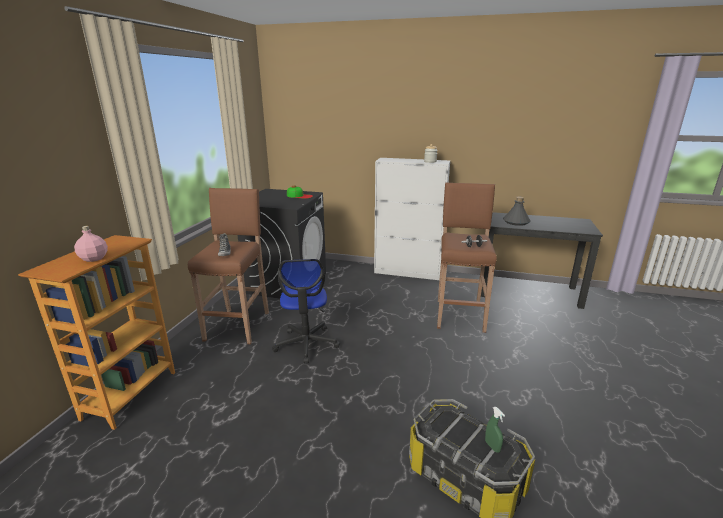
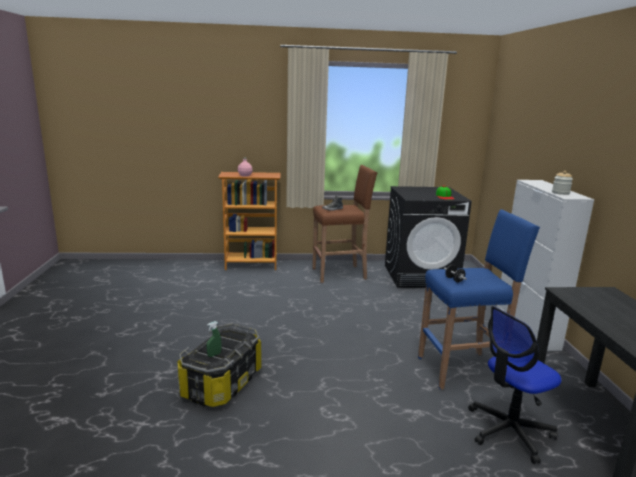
camera: 70 degrees right, 5 degrees down
office chair [272,259,340,363] -> office chair moved to [468,306,561,464]
brown stool [437,182,497,333] -> blue stool [418,209,540,390]
grey bottle [503,197,530,226] -> none

